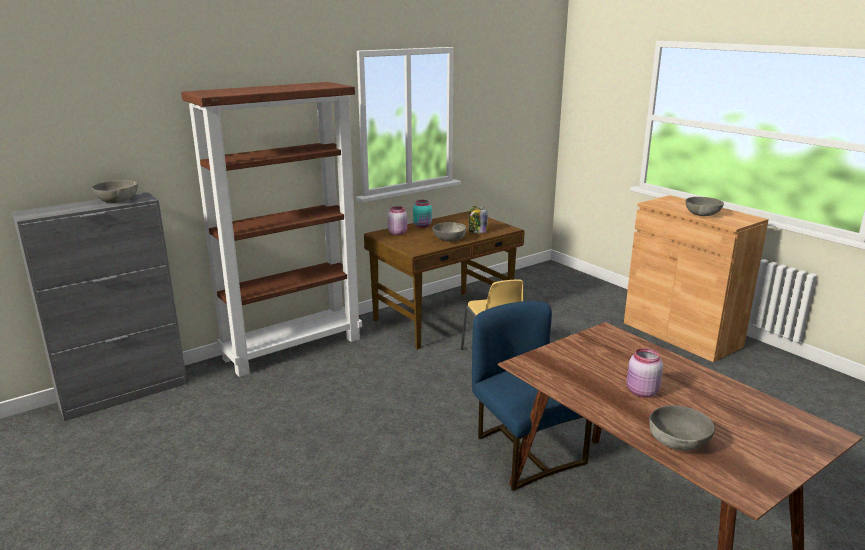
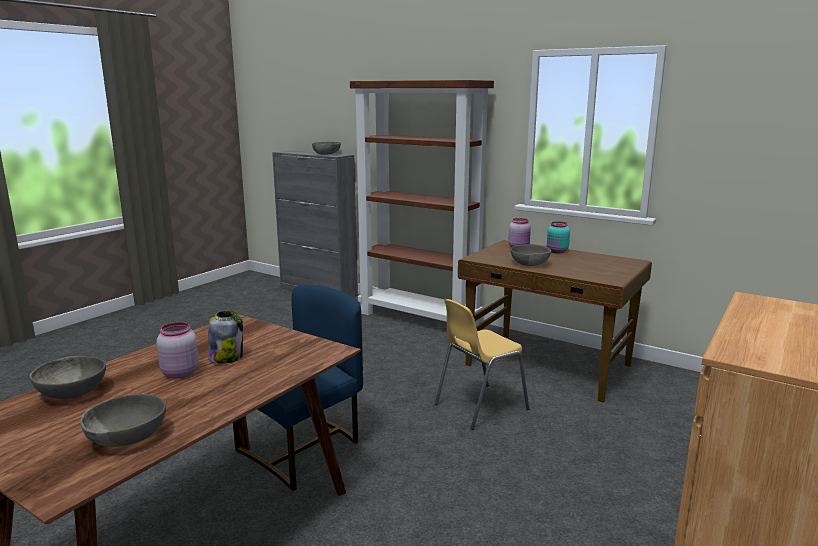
camera: 70 degrees right, 5 degrees down
jar [469,206,488,233] -> jar moved to [208,311,243,364]
grey bowl [686,197,724,216] -> grey bowl moved to [80,394,166,447]

